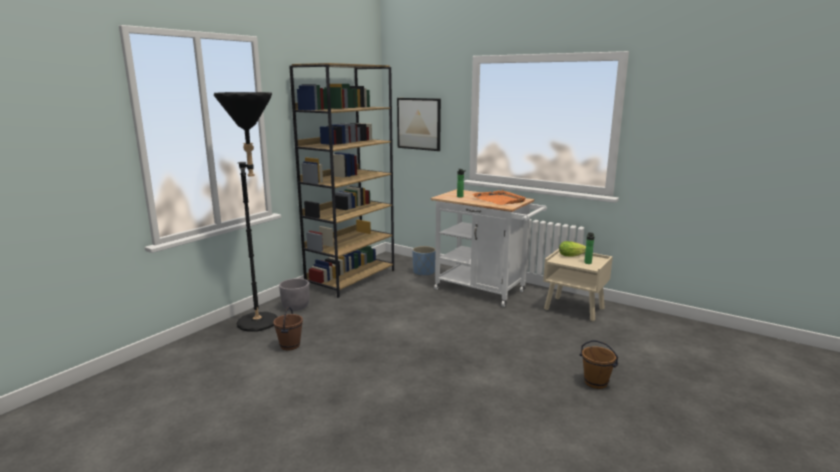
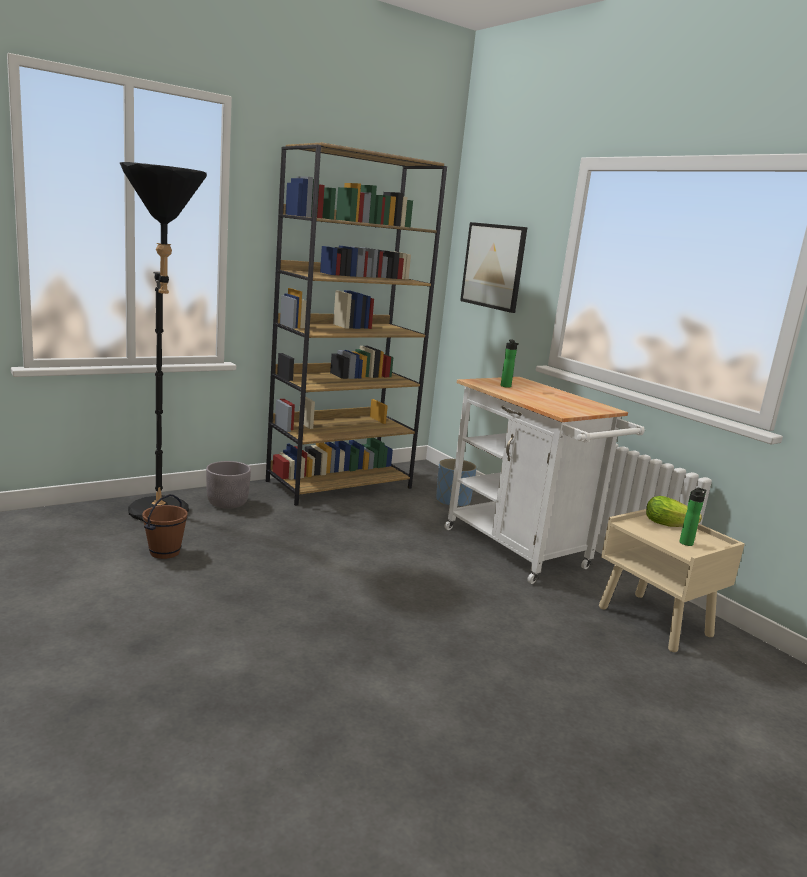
camera: 20 degrees right, 0 degrees up
orange tray [472,190,526,205] -> none
brown bucket [580,340,618,389] -> none

